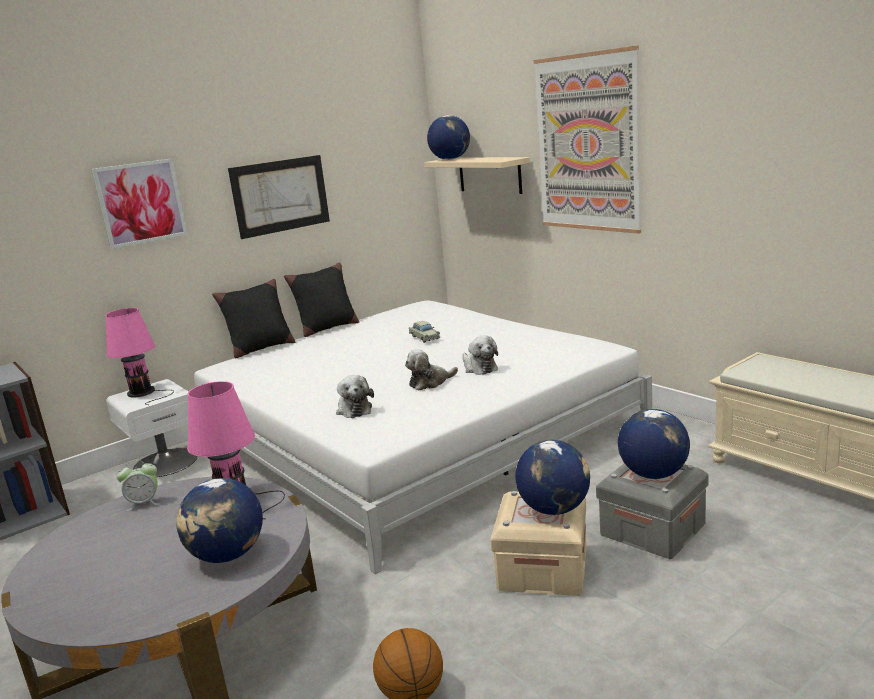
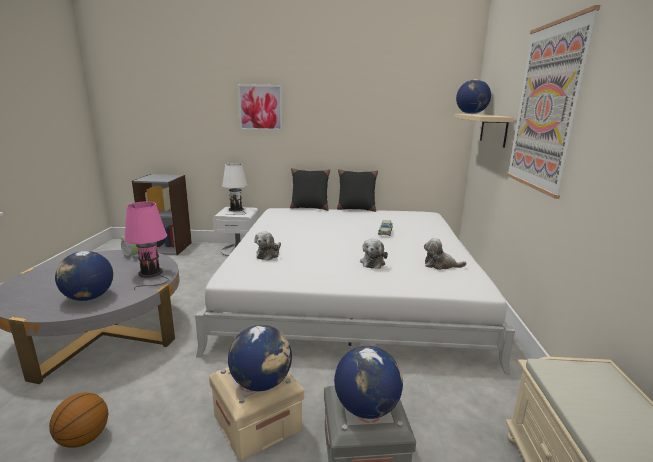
camera: 40 degrees right, 0 degrees up
pink table lamp [105,308,174,405] -> white table lamp [222,163,248,216]
picture [228,155,330,239] -> none
plush toy [405,349,458,391] -> plush toy moved to [424,238,466,270]

